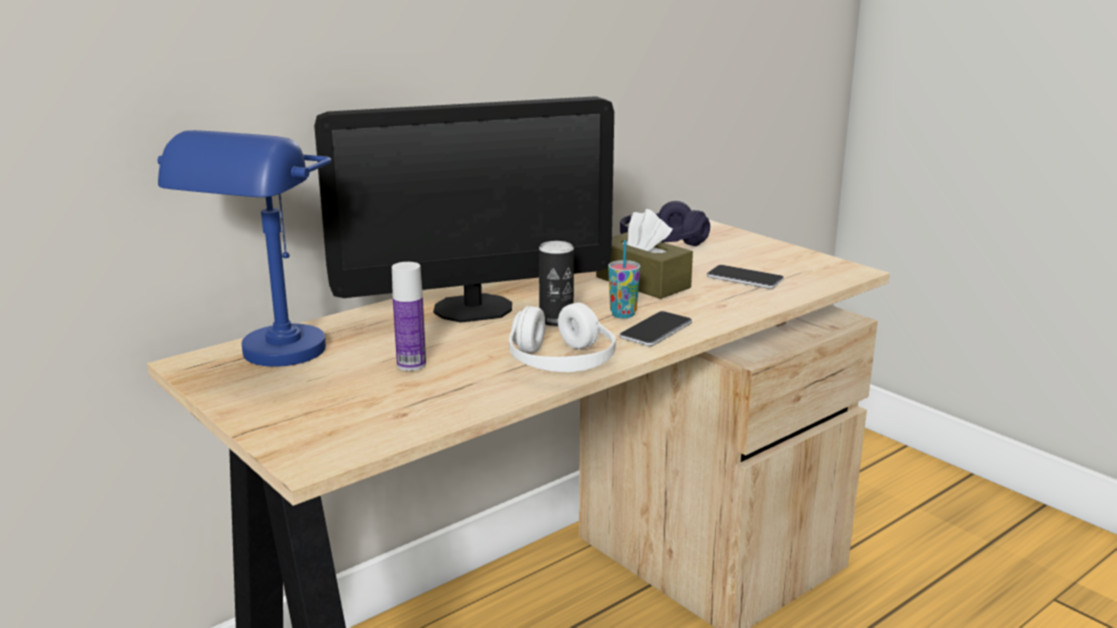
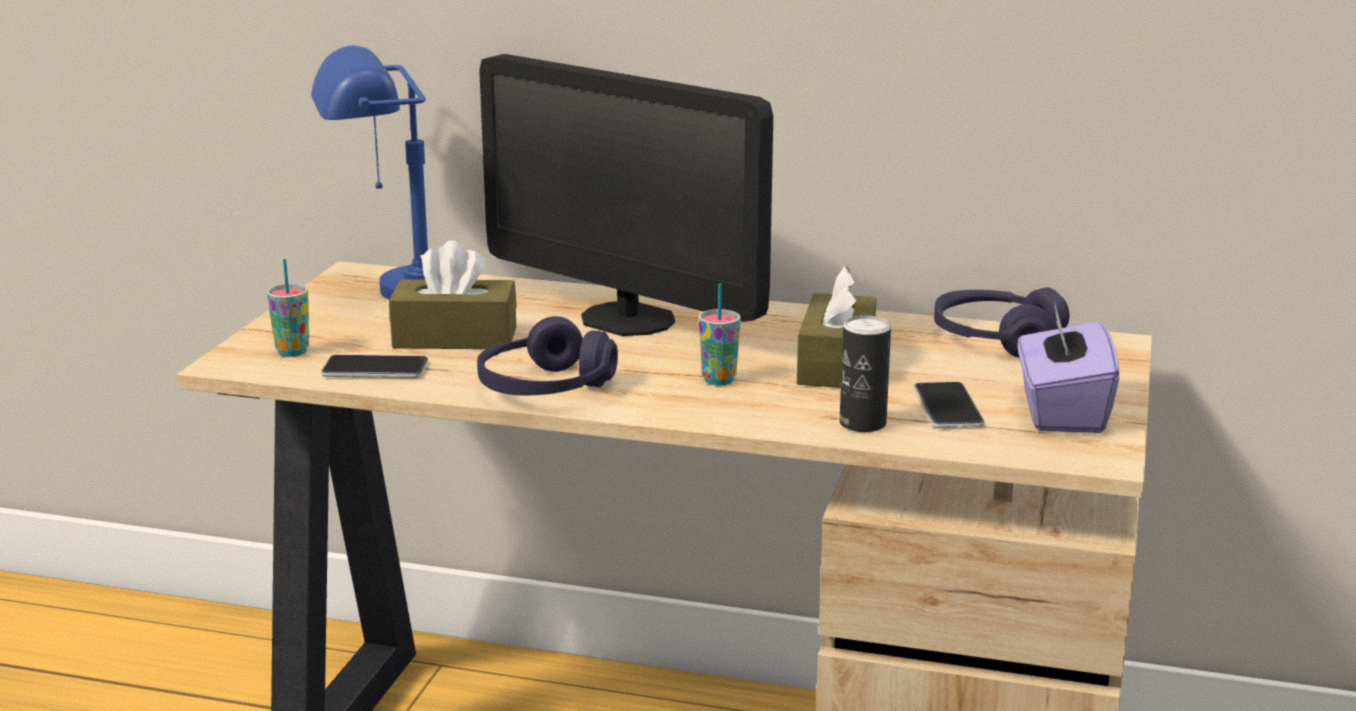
camera: 55 degrees right, 0 degrees up
bottle [392,262,426,371] -> brown tissue box [389,241,517,349]
white headphones [509,302,616,372] -> purple headphones [477,316,618,395]
can [539,241,574,326] -> can moved to [840,315,891,432]
phone [619,311,692,346] -> phone moved to [321,355,428,378]
none -> cup [267,259,309,357]
none -> purple tissue box [1017,304,1119,433]

